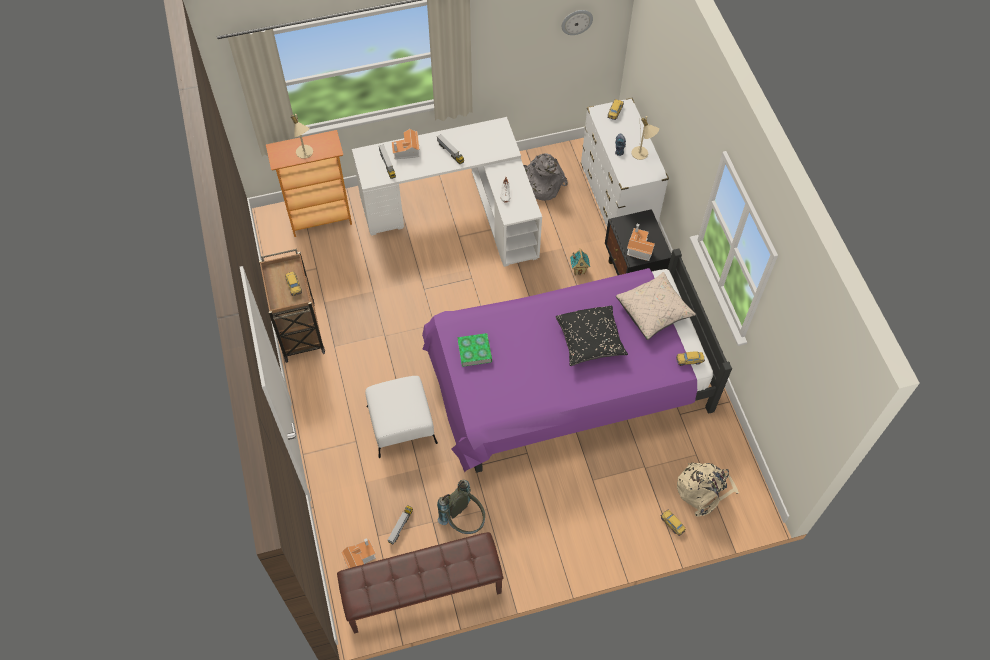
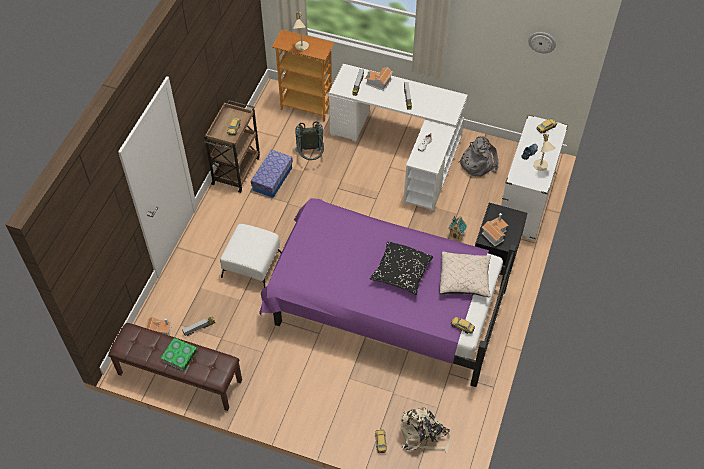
camera: 35 degrees right, 5 degrees down
grey backpack [437,480,485,534] -> grey backpack moved to [295,121,324,160]
book [458,333,492,367] -> book moved to [161,338,197,371]
none -> storage box [251,150,293,198]

